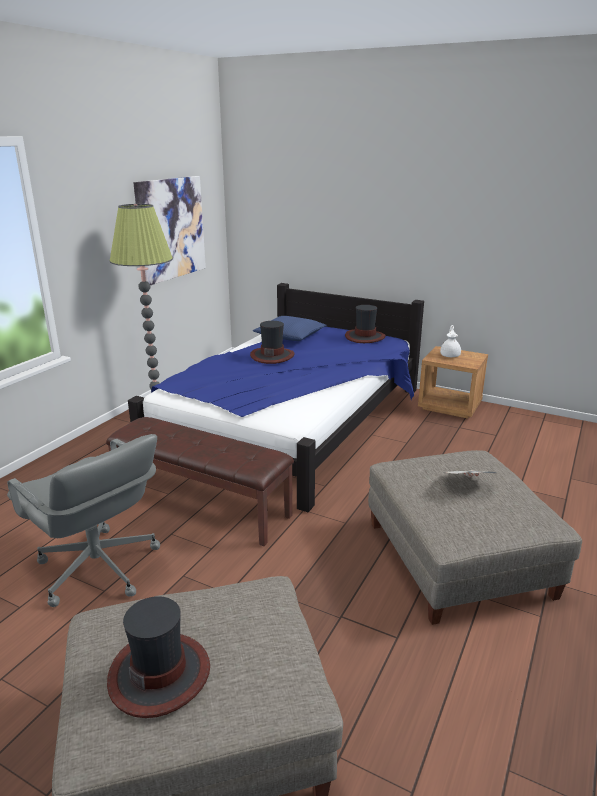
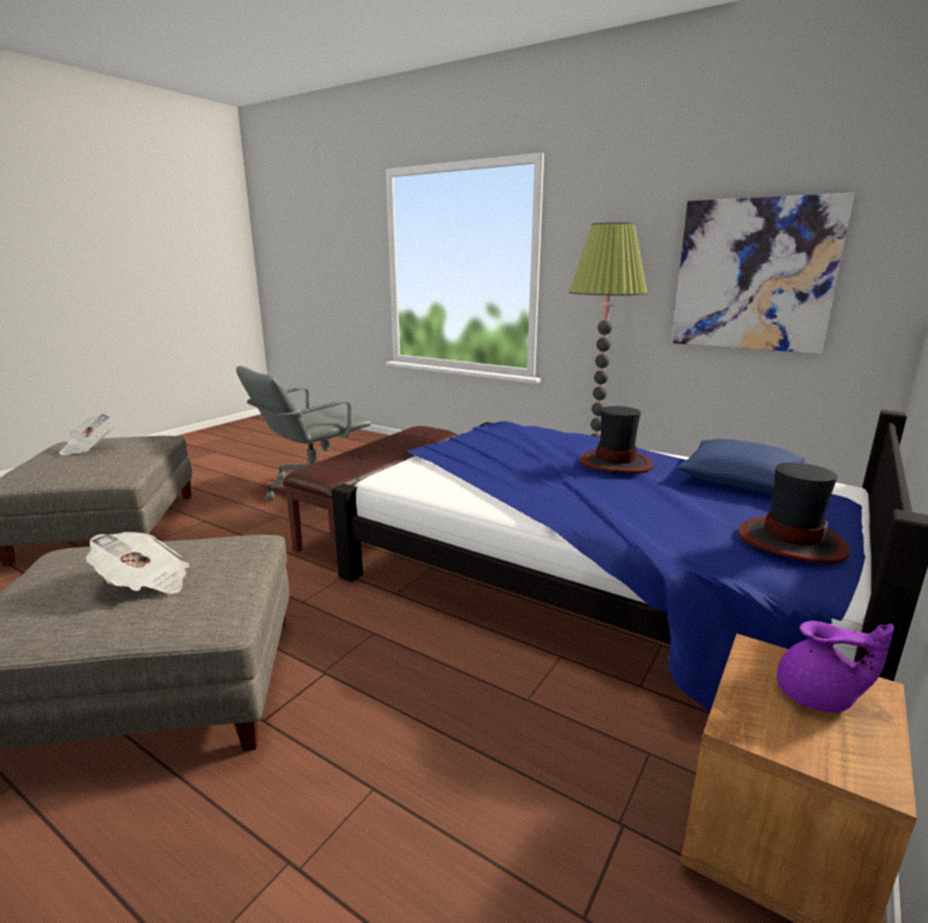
camera: 95 degrees right, 5 degrees down
hat [107,596,210,718] -> newspaper [59,414,116,455]
white teapot [440,325,461,357] -> purple teapot [777,621,894,712]

